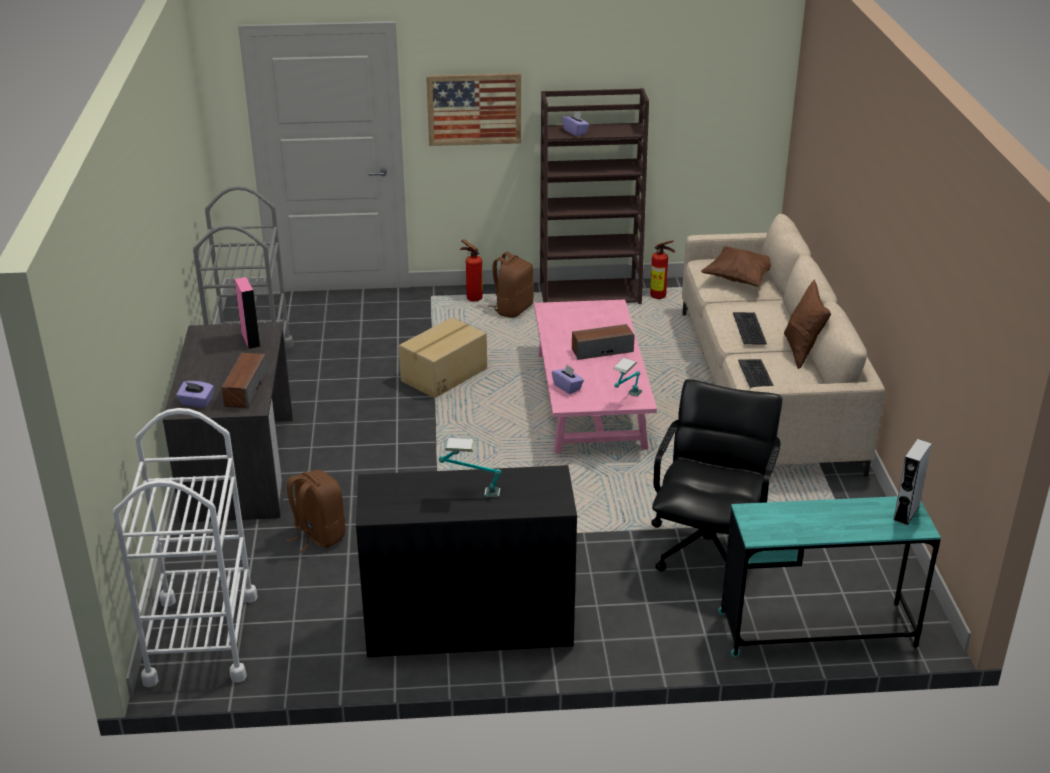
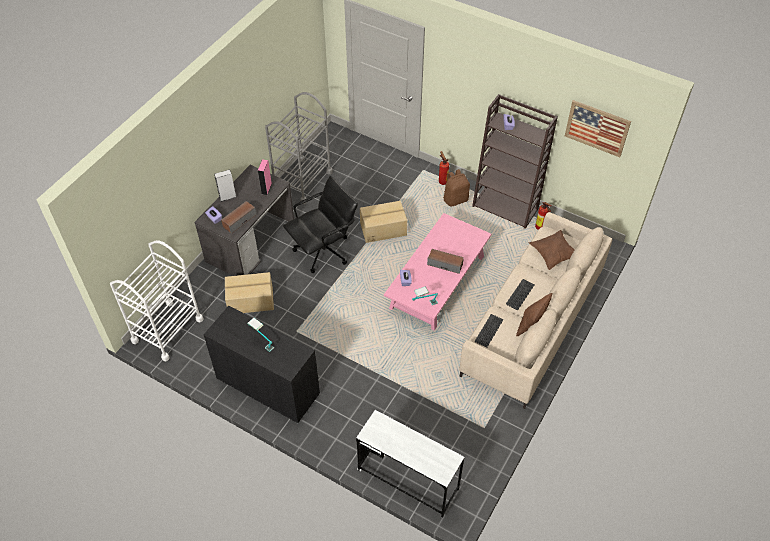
camera: 35 degrees right, 20 degrees up
brown backpack [286,470,345,553] -> cardboard box [225,272,274,313]
picture [426,73,521,146] -> picture moved to [565,100,631,157]
black office chair [652,379,782,572] -> black office chair moved to [283,176,358,273]
turquoise desk [718,496,941,657] -> white desk [356,410,464,518]
grey speaker [893,439,932,525] -> grey speaker moved to [214,170,236,202]

